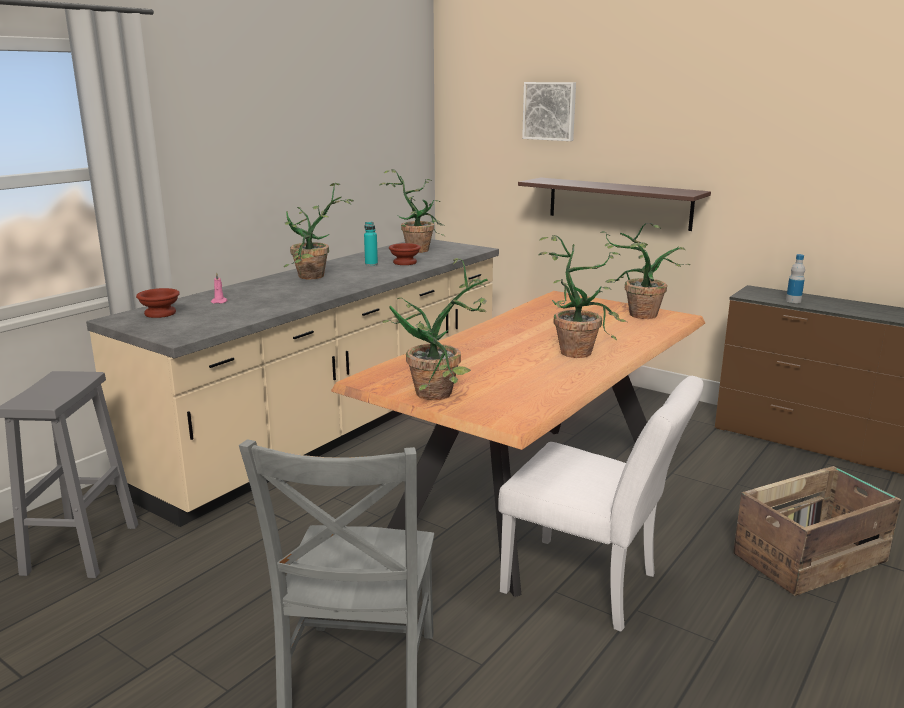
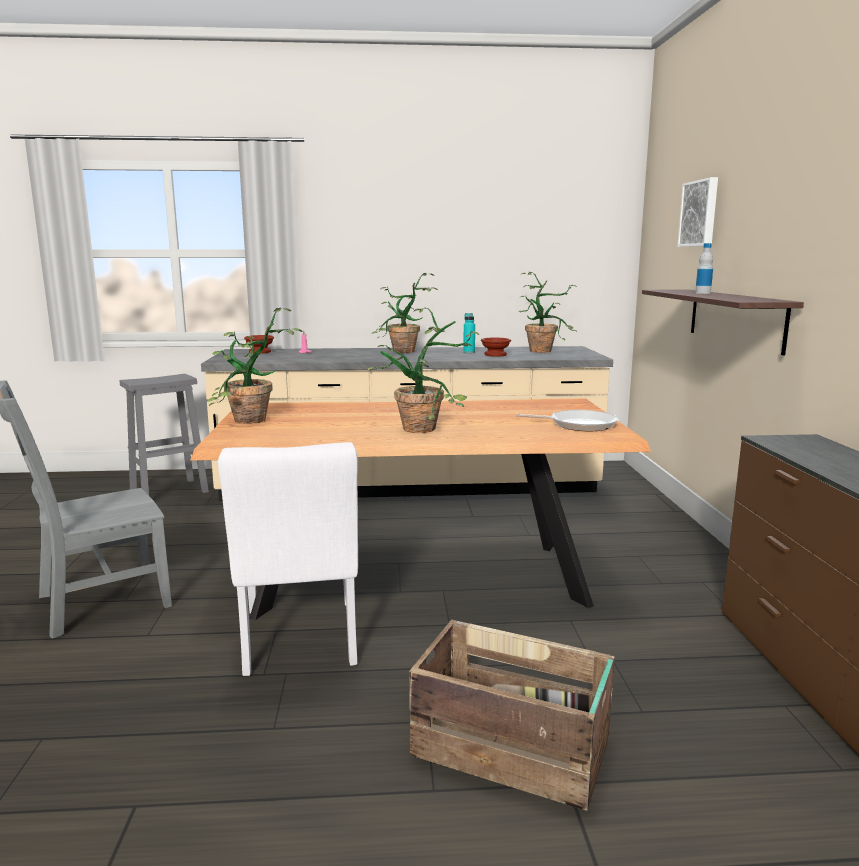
camera: 50 degrees right, 5 degrees down
potted plant [600,223,691,319] -> frying pan [515,410,618,431]
bottle [786,254,805,303] -> bottle moved to [695,243,713,294]

